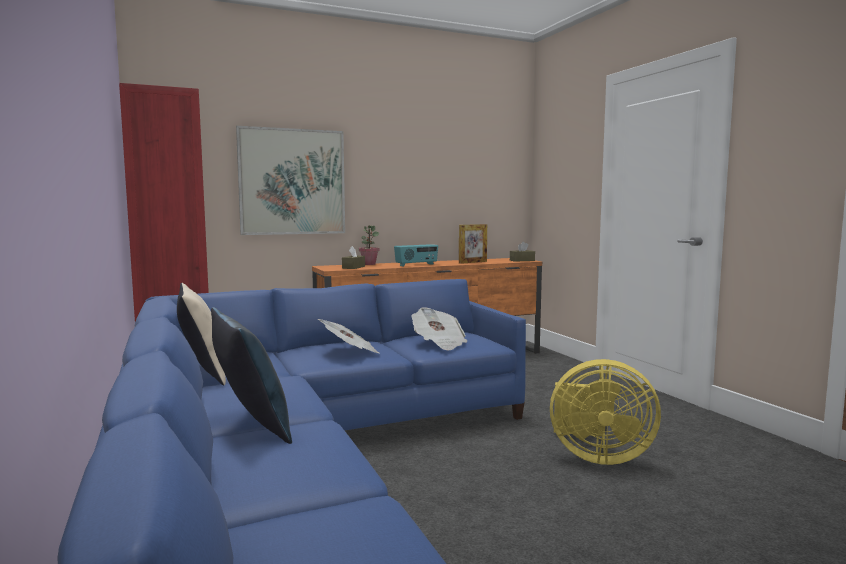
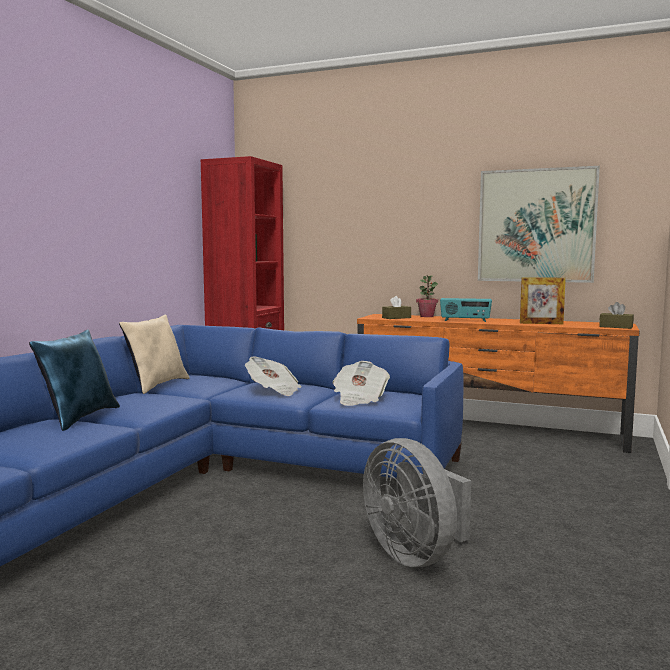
camera: 45 degrees right, 0 degrees up
picture [236,126,345,235] -> picture moved to [478,166,600,283]
yellow fan [550,359,661,465] -> grey fan [363,438,471,567]

